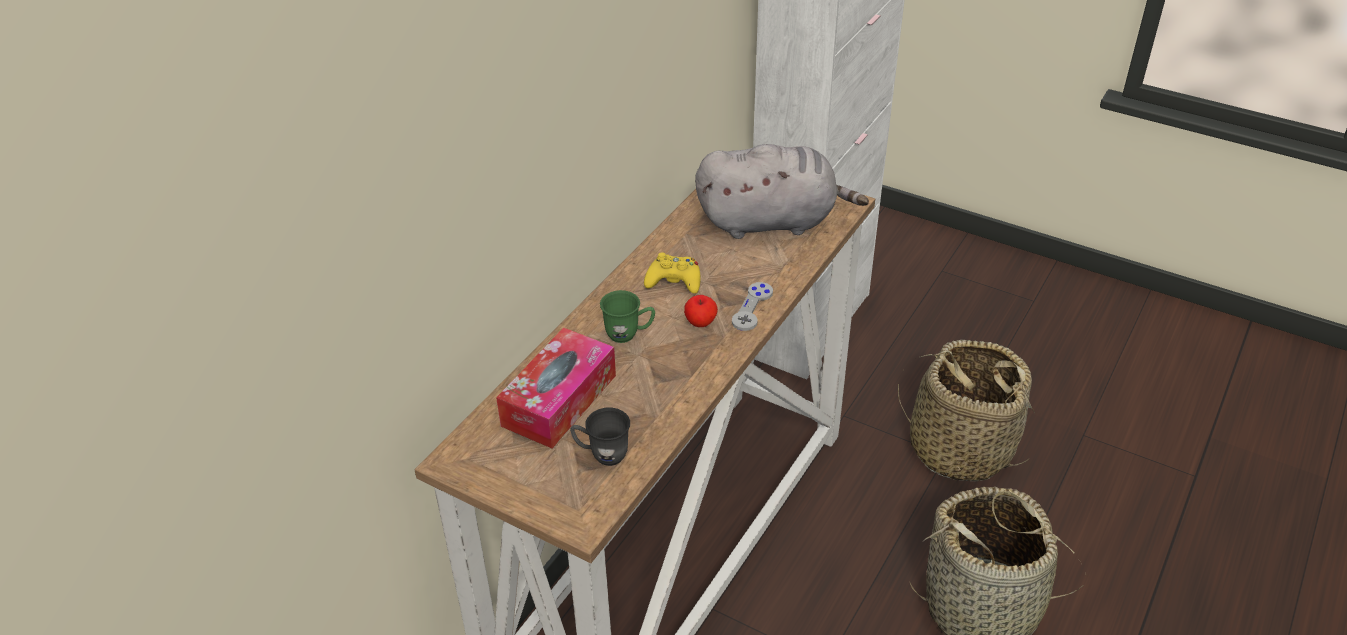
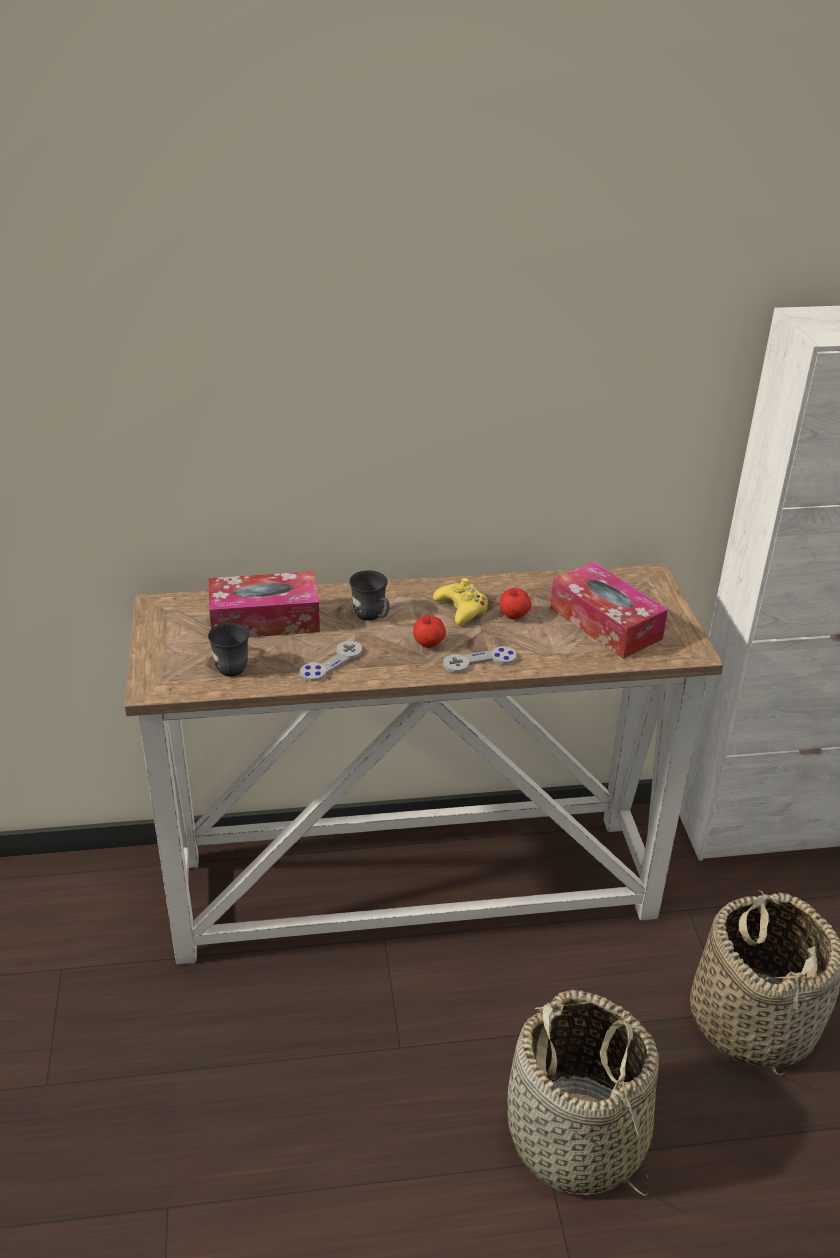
camera: 50 degrees right, 5 degrees down
green mug [600,290,655,343] -> grey mug [349,570,389,621]
grey plush toy [695,144,869,239] -> tissue box [550,562,668,659]
none -> grey game controller [300,641,362,682]
none -> apple [499,588,532,620]

